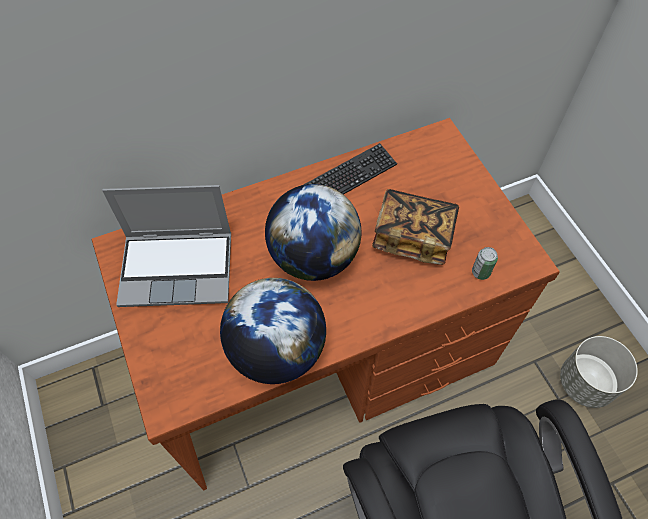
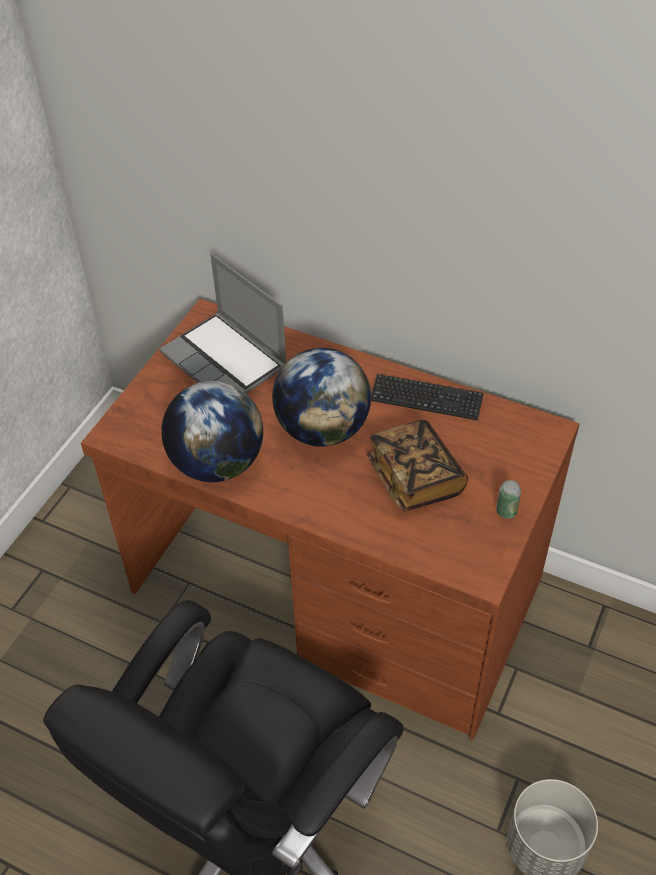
camera: 50 degrees right, 10 degrees down
can [472,247,498,280] -> can moved to [496,480,521,519]

